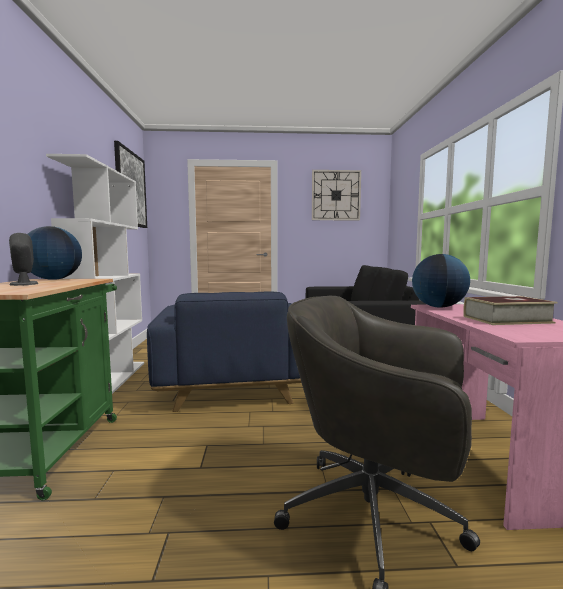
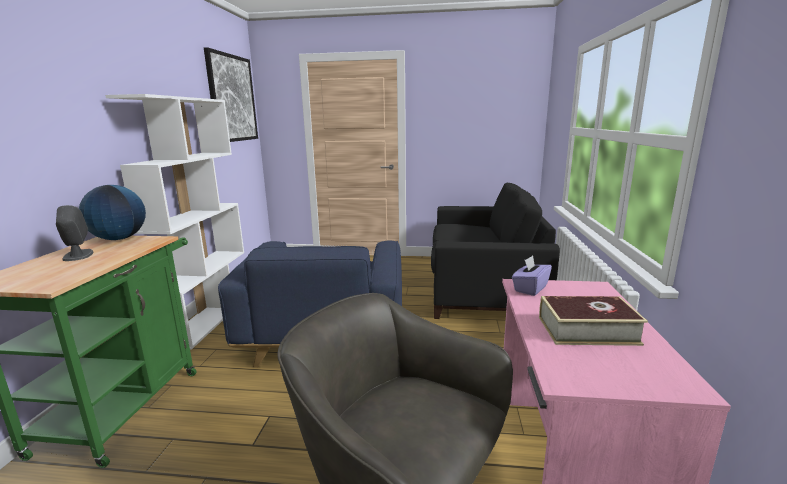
camera: 10 degrees right, 10 degrees up
wall clock [312,170,361,220] -> none
globe [412,254,470,308] -> purple tissue box [512,255,552,296]

